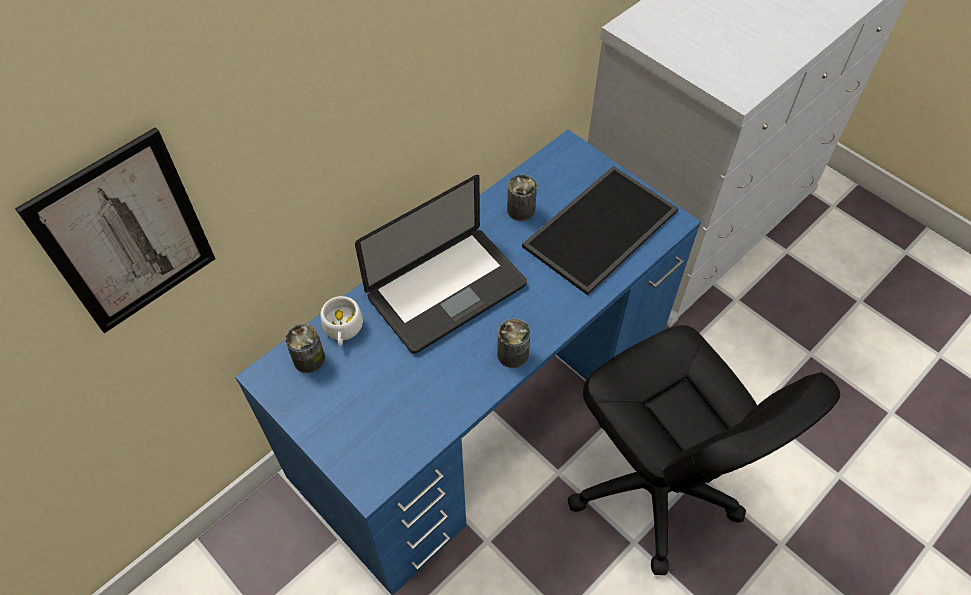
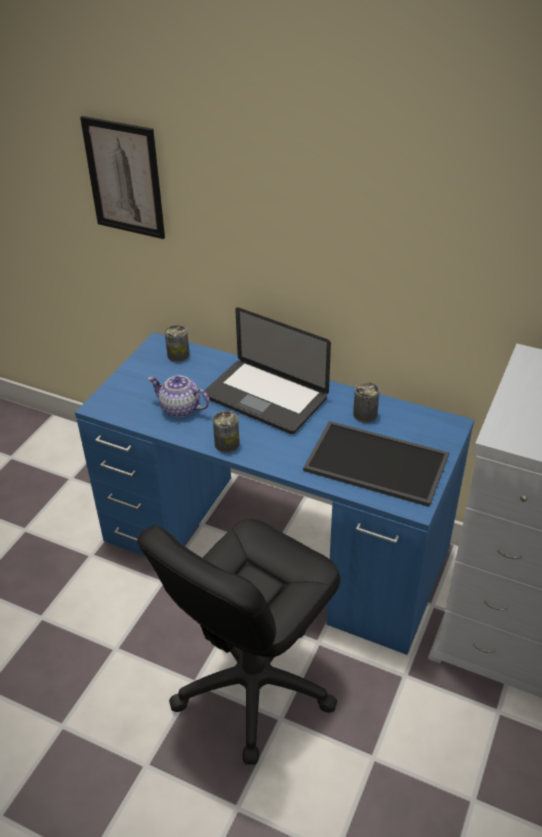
camera: 70 degrees right, 15 degrees down
white cup [320,296,363,347] -> none
none -> teapot [148,376,210,417]

